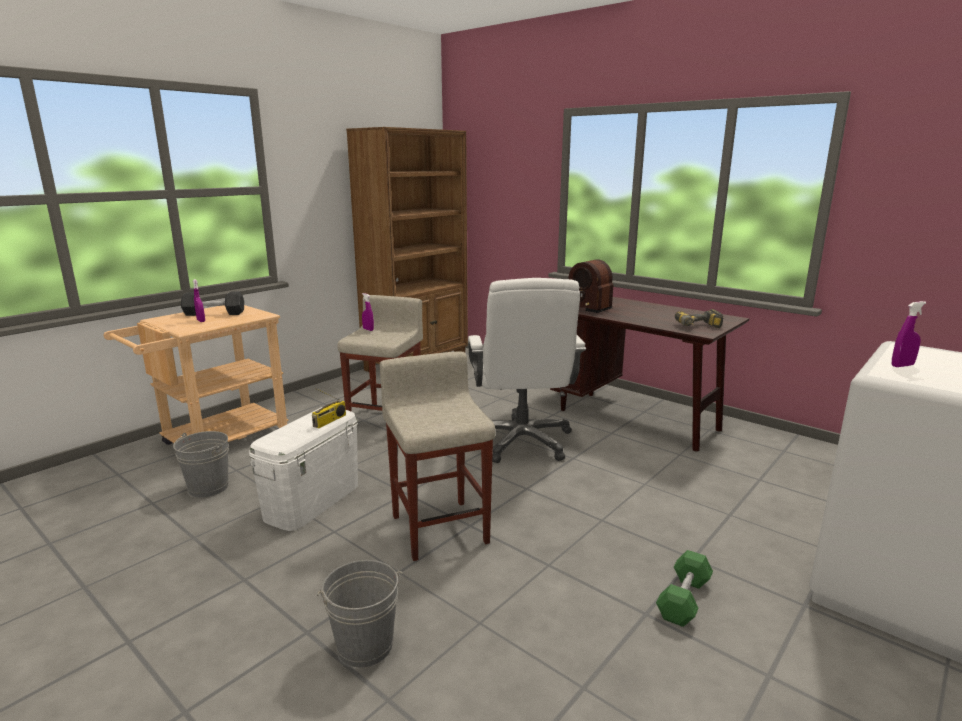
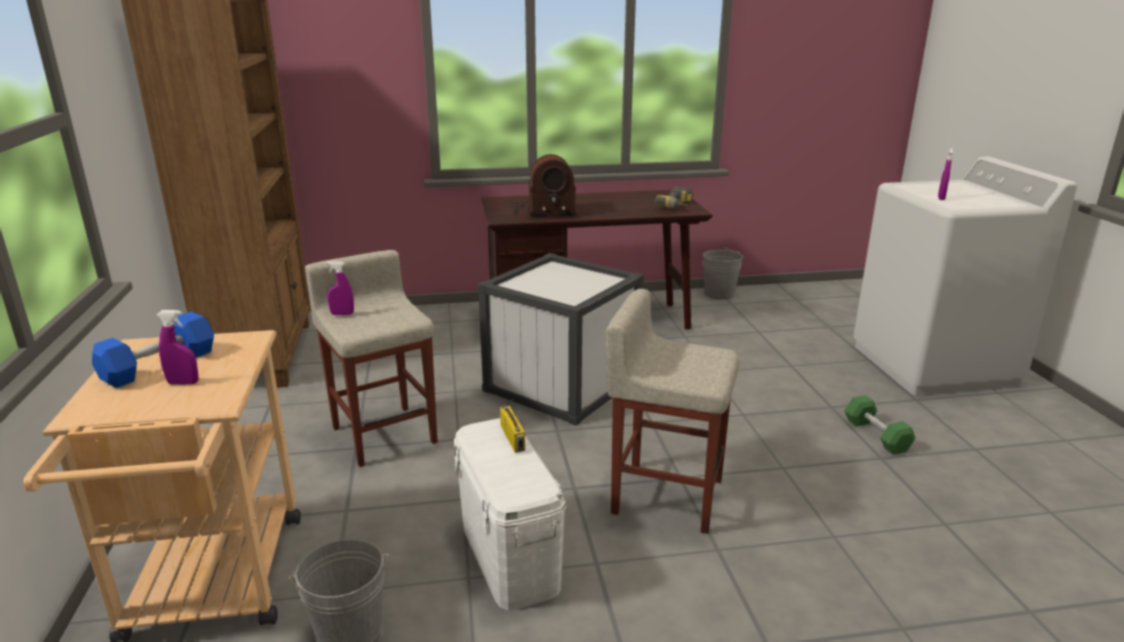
camera: 50 degrees left, 5 degrees up
grey dumbbell [181,291,244,316] -> blue dumbbell [92,312,214,388]
grey bucket [317,560,403,667] -> grey bucket moved to [702,247,743,300]
white office chair [468,278,586,463] -> white storage box [477,253,644,426]

